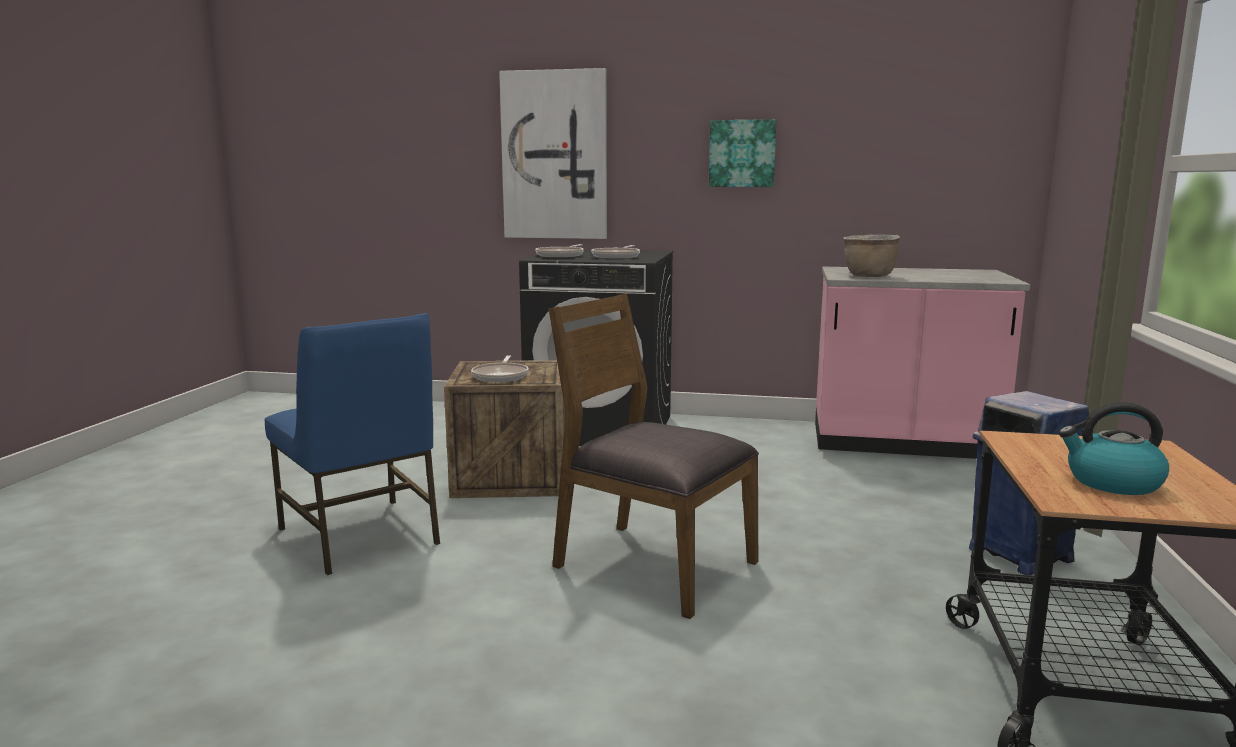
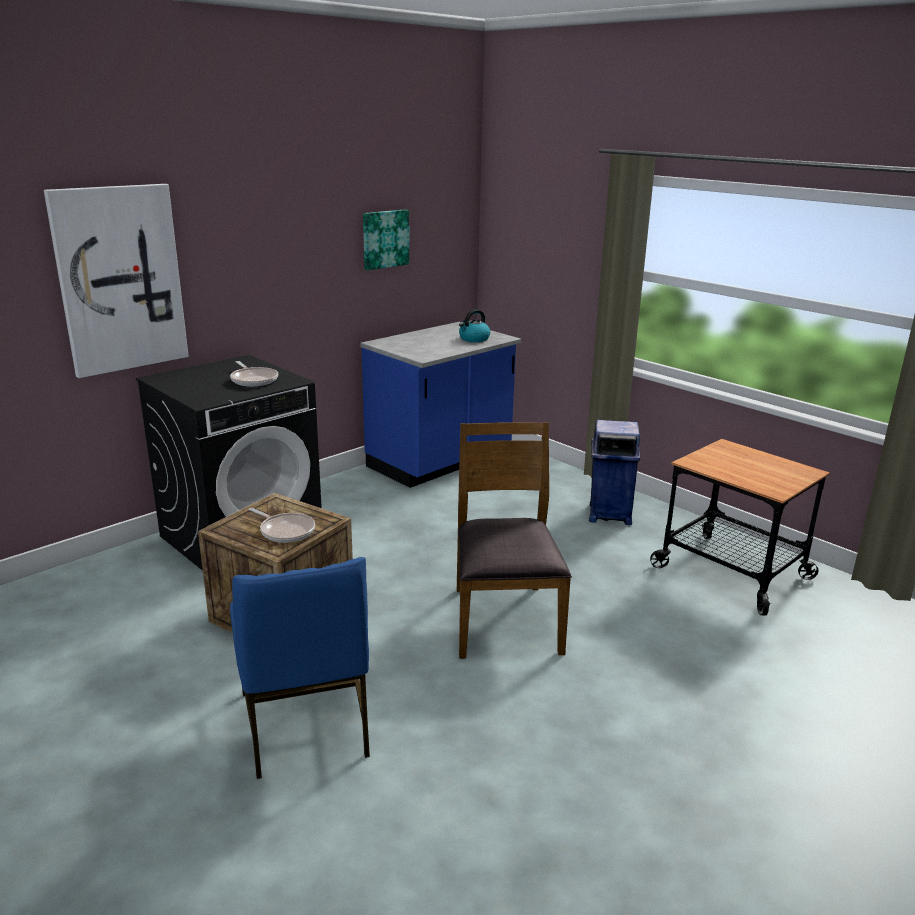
camera: 55 degrees left, 10 degrees up
blue chair [265,313,440,575] -> blue chair turned 75 degrees clockwise [230,557,370,779]
frying pan [535,244,584,258] -> none
brown chair [549,293,759,619] -> brown chair turned 105 degrees clockwise [457,422,572,659]
picture [709,119,777,187] -> picture moved to [363,209,409,270]
pink counter [815,267,1030,459] -> blue counter [360,322,521,488]
brown cooking pot [843,234,900,277] -> none
kettle [1059,402,1169,495] -> kettle moved to [459,309,490,342]

